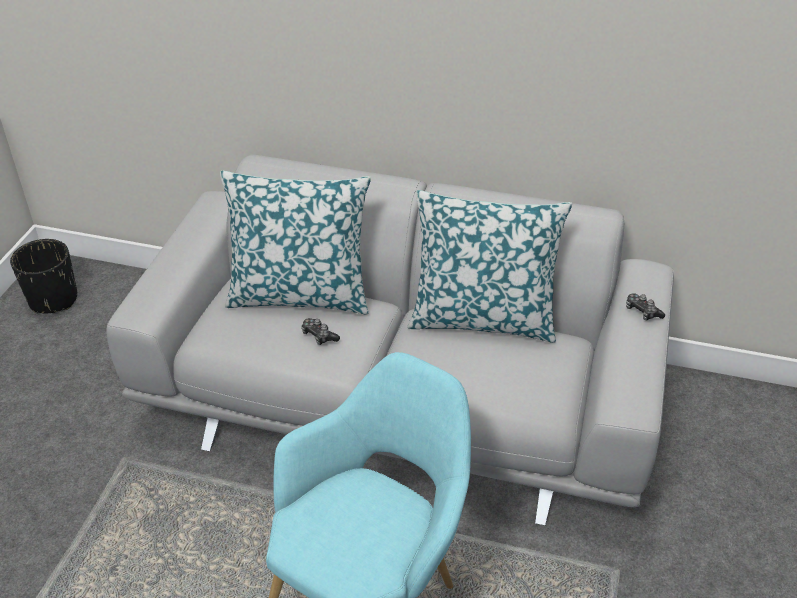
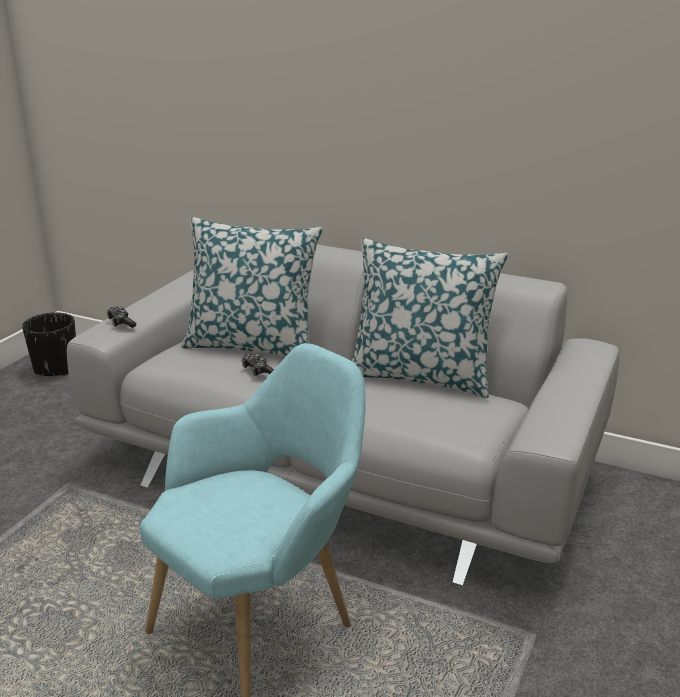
camera: 10 degrees right, 15 degrees down
game controller [626,293,665,321] -> game controller moved to [106,307,136,328]

